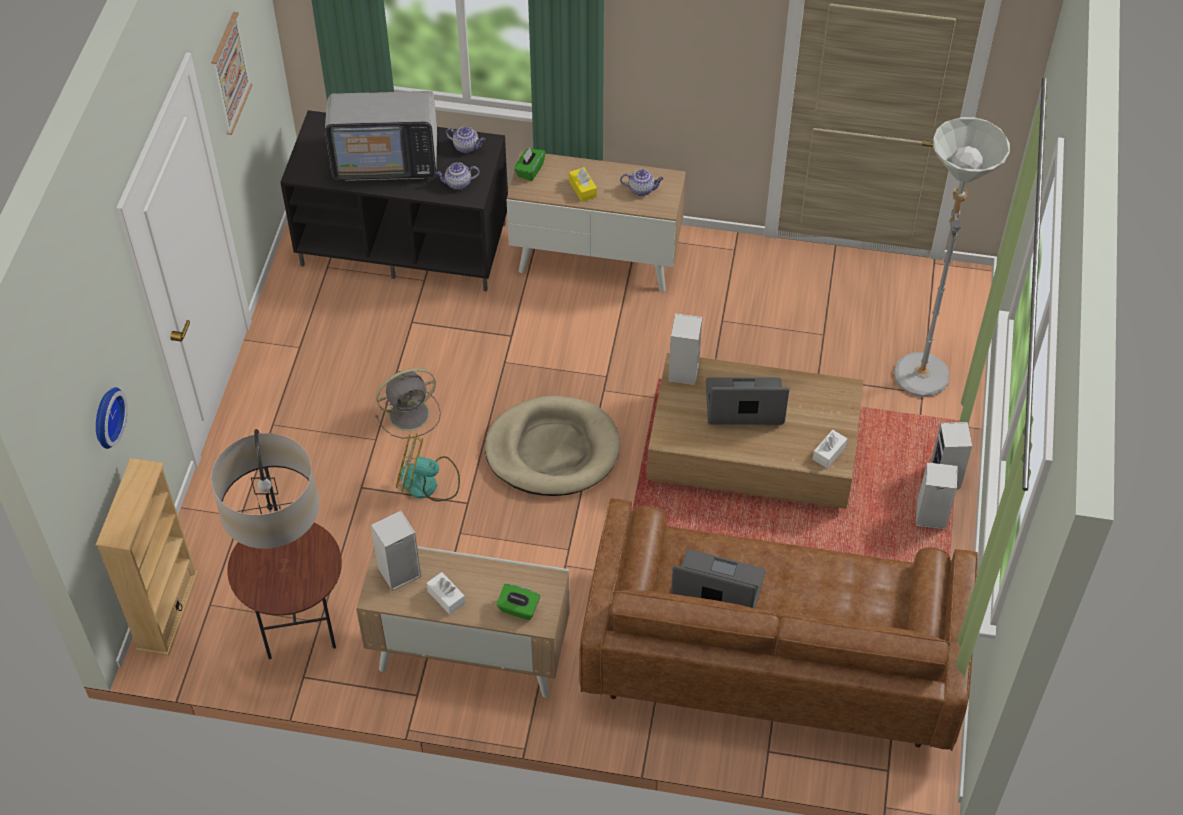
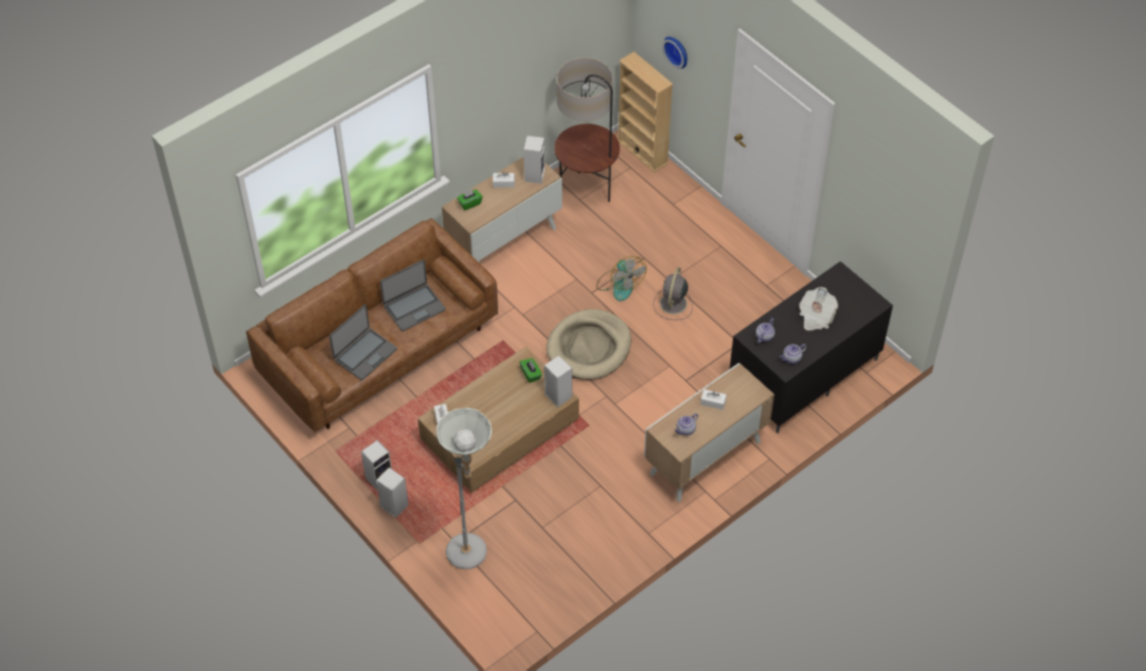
camera: 130 degrees right, 0 degrees up
picture [211,12,252,135] -> none
television [325,91,437,181] -> newspaper [799,287,838,330]
fan [396,434,460,502] -> fan turned 105 degrees clockwise [596,256,646,301]
green tissue box [514,148,546,181] -> green tissue box moved to [520,358,542,383]
yellow tissue box [569,167,597,202] -> white tissue box [701,389,727,410]
laptop [706,377,789,425] -> laptop moved to [329,304,397,380]

